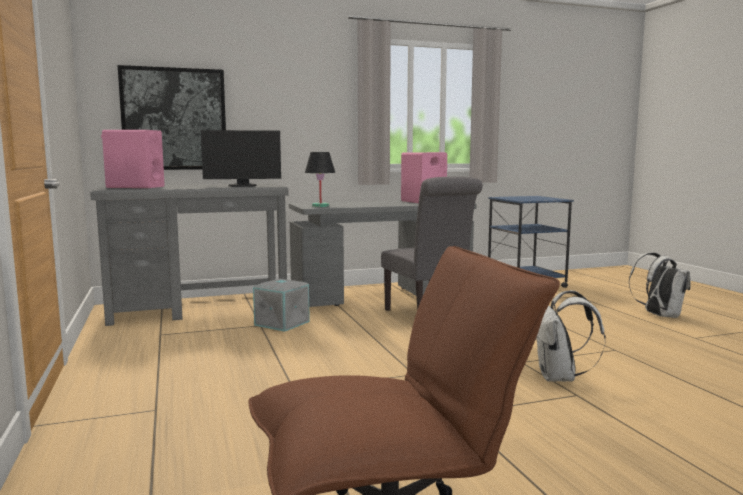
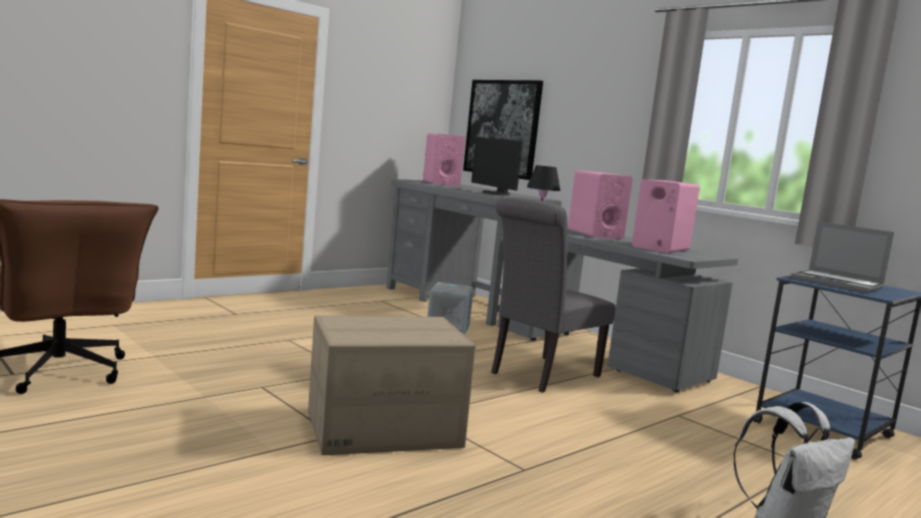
camera: 65 degrees right, 0 degrees up
white backpack [537,290,606,381] -> cardboard box [308,315,476,455]
none -> pink speaker [568,170,633,239]
none -> laptop [791,221,894,293]

